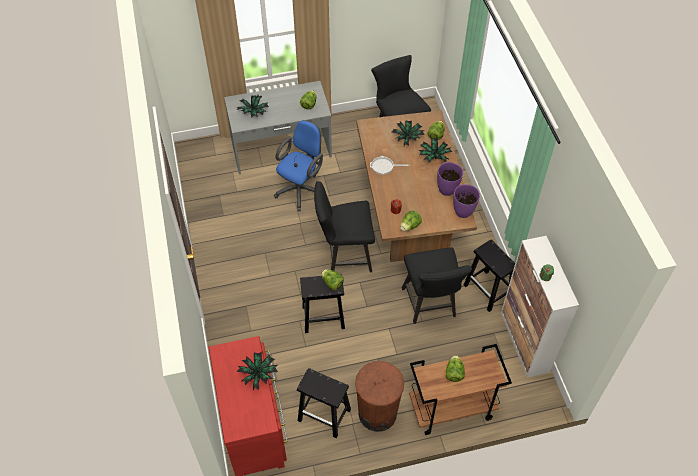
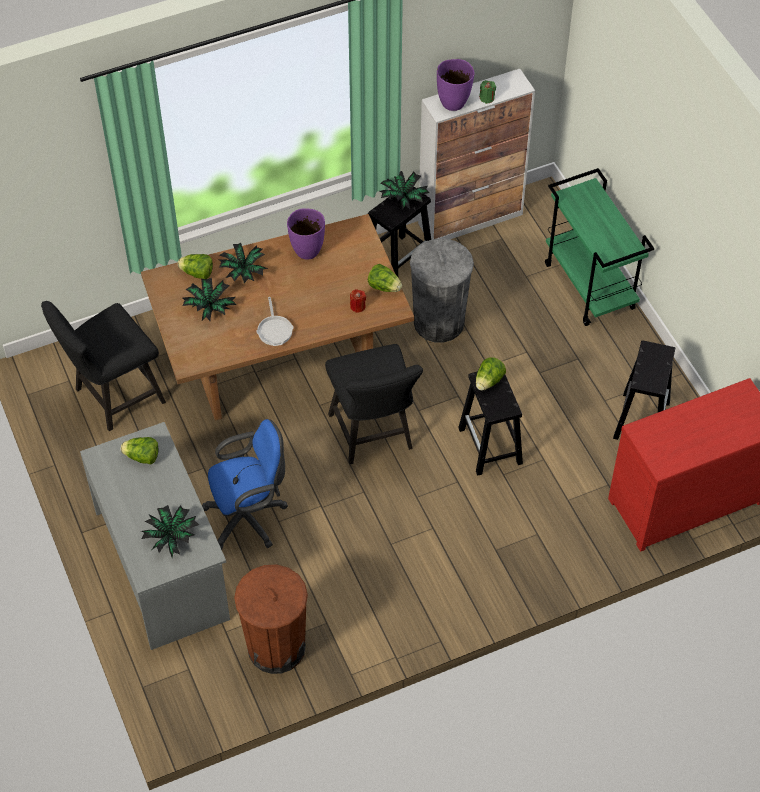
camera: 100 degrees left, 0 degrees up
potted plant [237,352,278,391] -> potted plant moved to [380,171,430,210]
blue office chair [274,120,323,211] -> blue office chair turned 135 degrees clockwise [202,419,288,550]
brown trash can [355,361,404,432] -> brown trash can moved to [234,565,308,674]
black chair [402,248,472,324] -> grey trash can [410,239,474,342]
brown cart [409,344,512,435] -> green cart [545,168,654,326]
lettuce [446,355,465,382] -> none
purple vase [453,184,480,218] -> purple vase moved to [437,59,475,111]

